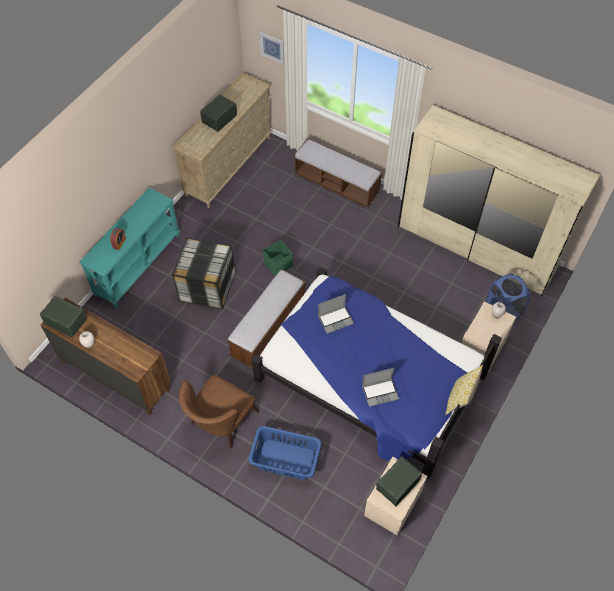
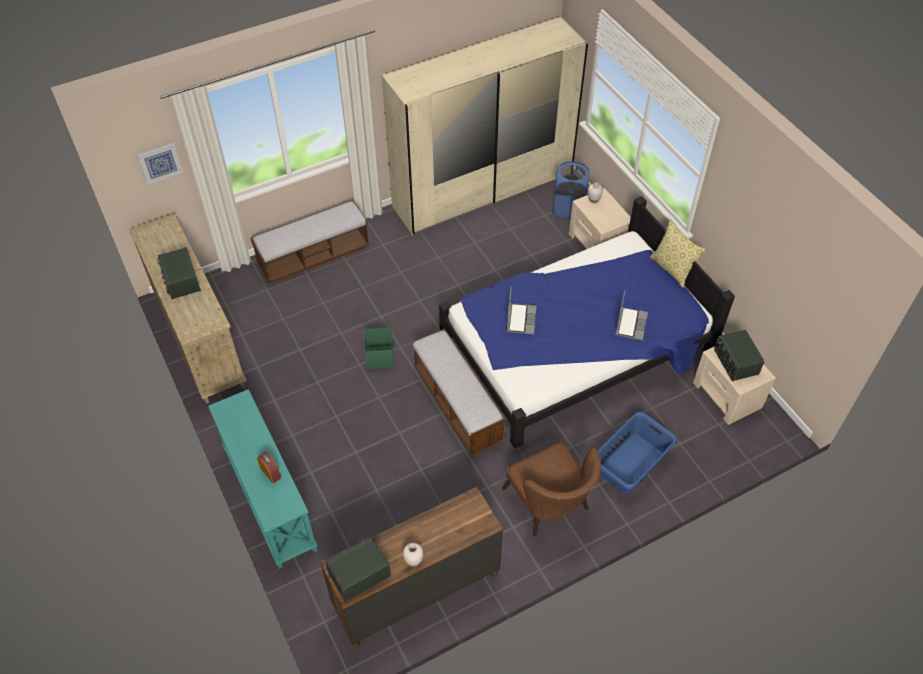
camera: 60 degrees left, 5 degrees down
storage box [172,238,236,309] -> none

